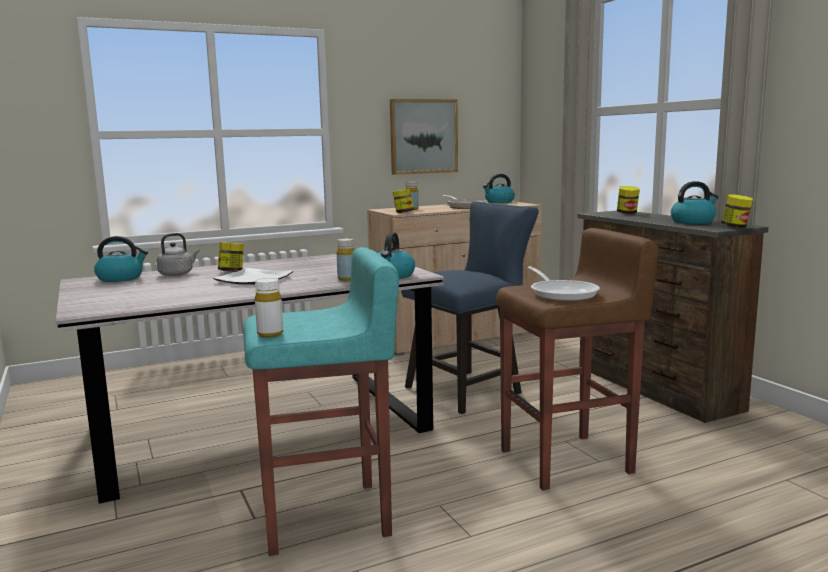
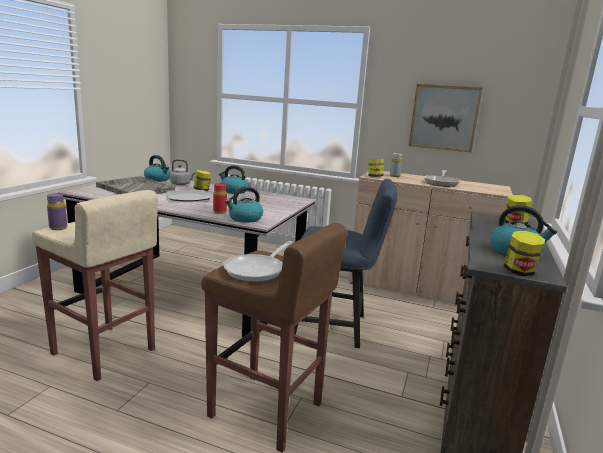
camera: 45 degrees right, 5 degrees up
turquoise stool [243,247,399,556] -> beige stool [32,190,158,381]
white bottle [255,278,283,338] -> purple bottle [47,193,67,230]
yellow bottle [337,238,355,281] -> red bottle [213,183,227,214]
kettle [483,174,515,203] -> kettle moved to [219,165,249,194]
none -> grey tray [96,176,175,194]

